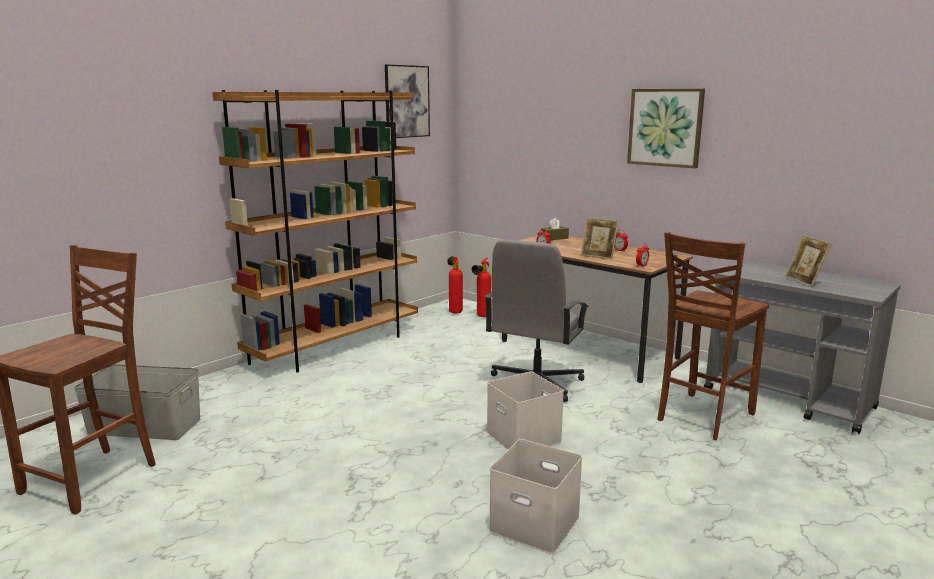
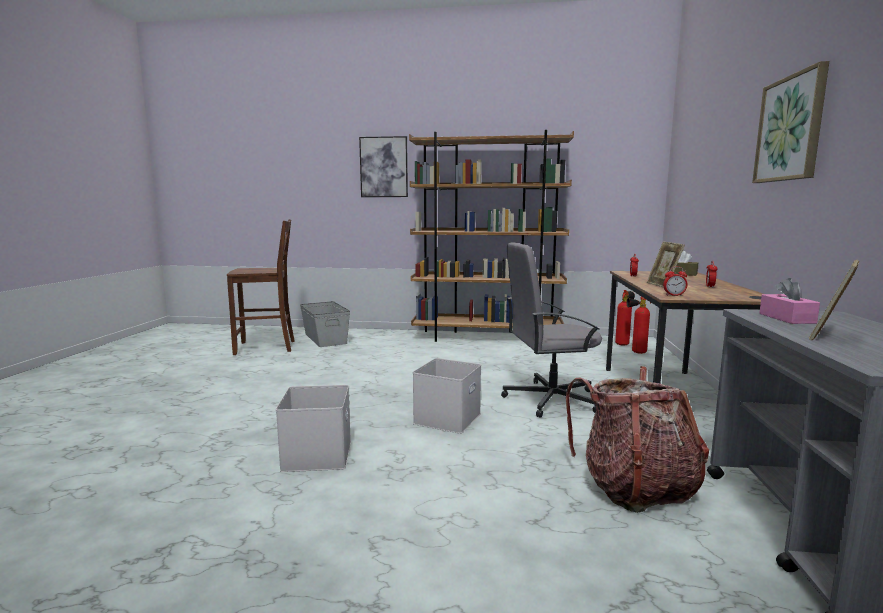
camera: 55 degrees right, 5 degrees down
picture [385,64,430,138] -> picture moved to [359,136,408,197]
brown chair [658,232,769,440] -> backpack [566,366,709,513]
none -> pink tissue box [759,278,820,324]

